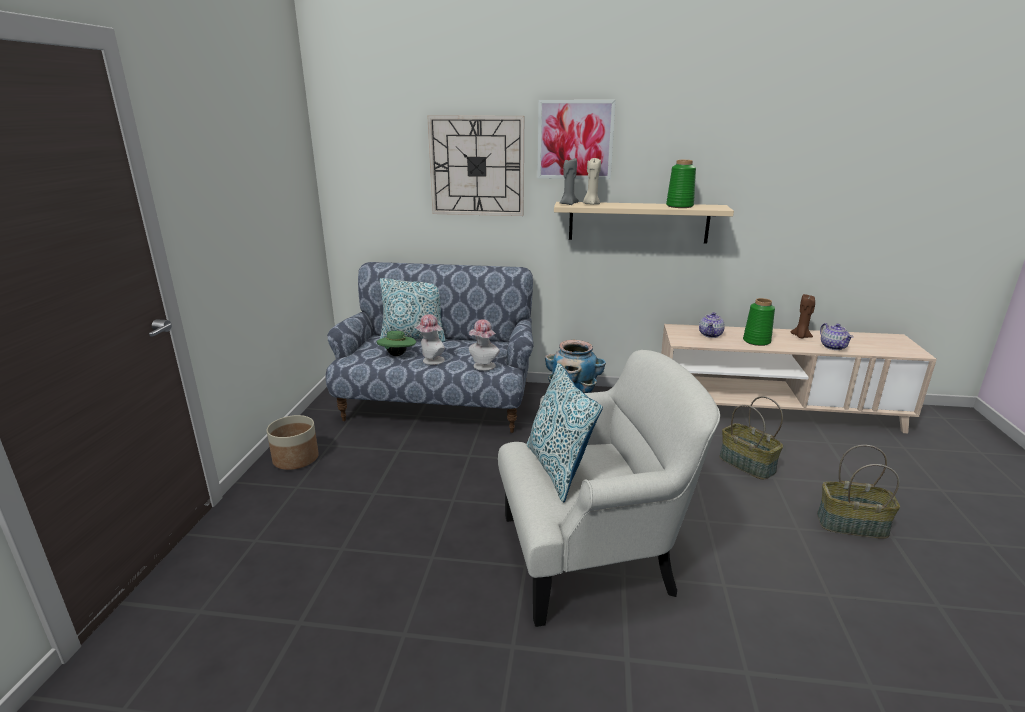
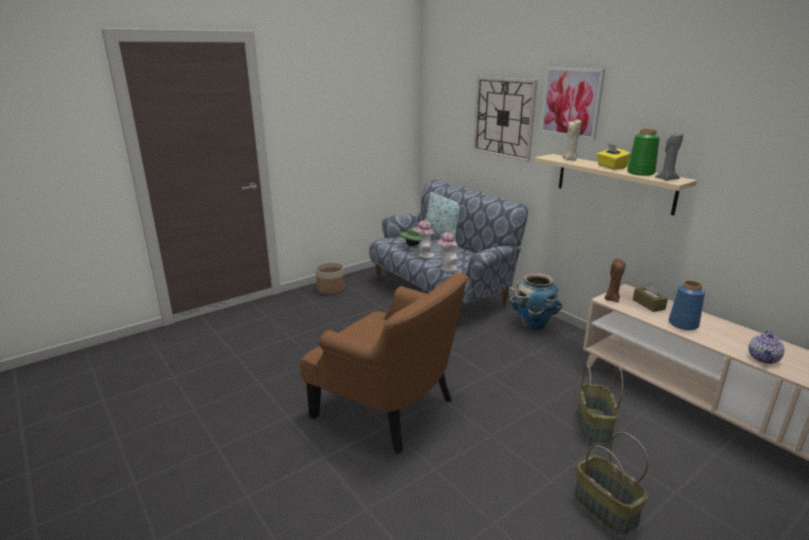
camera: 45 degrees right, 0 degrees up
white armchair [498,350,720,627] -> brown armchair [300,273,468,454]
pillow [526,363,603,502] -> none
grey candle [560,158,579,205] -> grey candle moved to [655,133,683,181]
teapot [699,312,725,338] -> brown tissue box [633,282,668,312]
green vase [743,298,775,346] -> blue vase [669,280,705,330]
brown candle [791,294,815,339] -> brown candle moved to [605,259,625,302]
none -> yellow tissue box [596,143,631,170]

